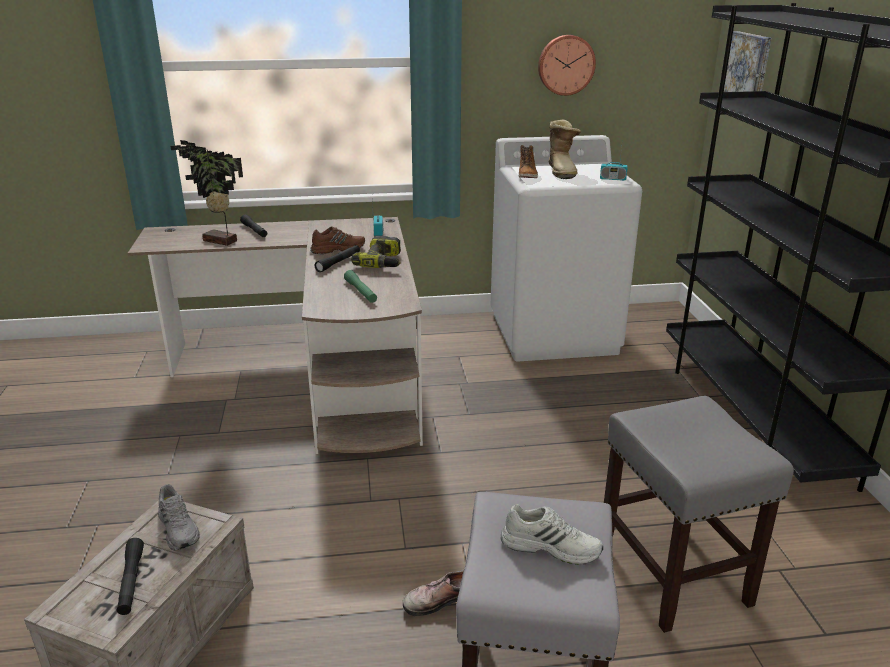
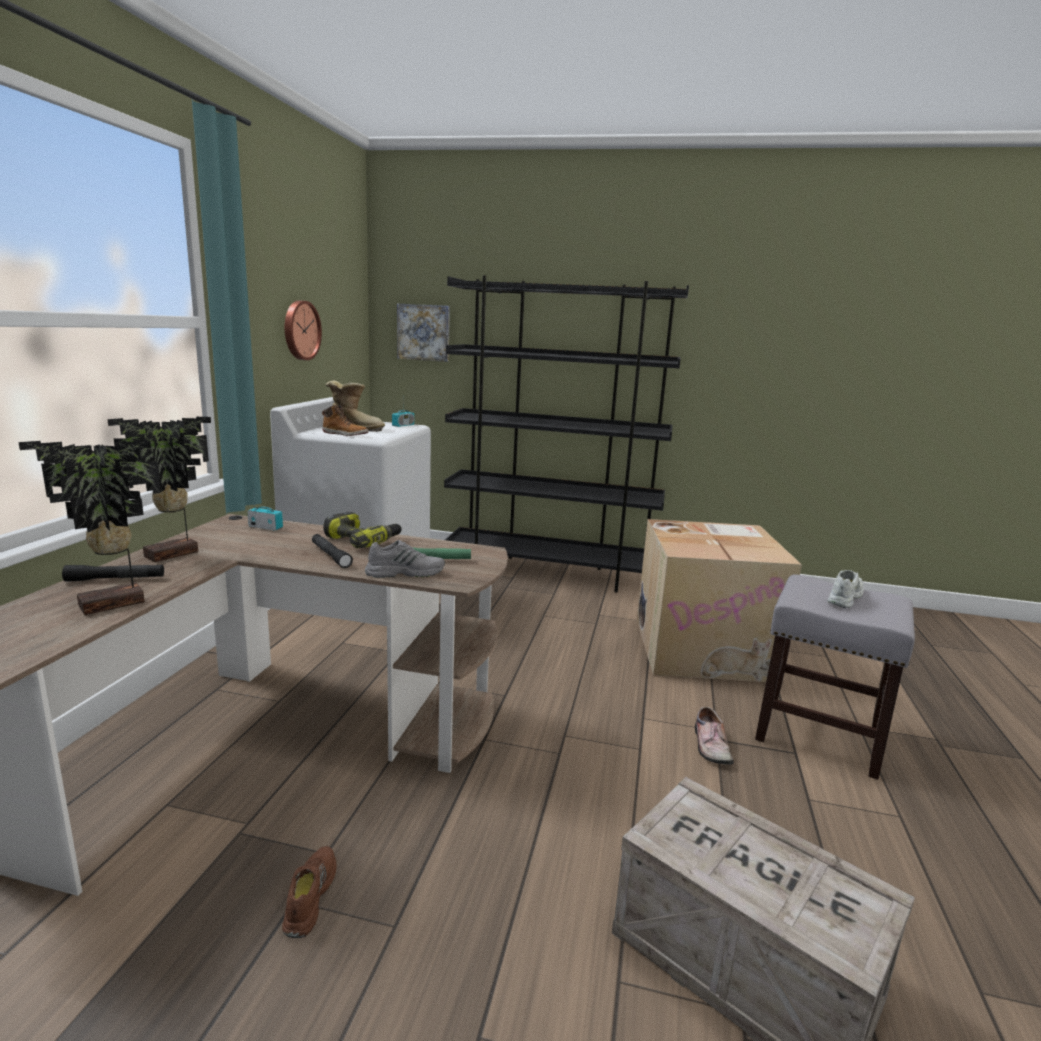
camera: 70 degrees left, 10 degrees down
black flashlight [117,538,144,615] -> none
grey shoe [158,484,200,551] -> grey shoe moved to [365,540,445,578]
brown shoe [310,227,365,254] -> brown shoe moved to [282,846,337,938]
grey stool [604,396,794,633] -> cardboard box [637,519,802,682]
none -> potted plant [107,417,211,562]

